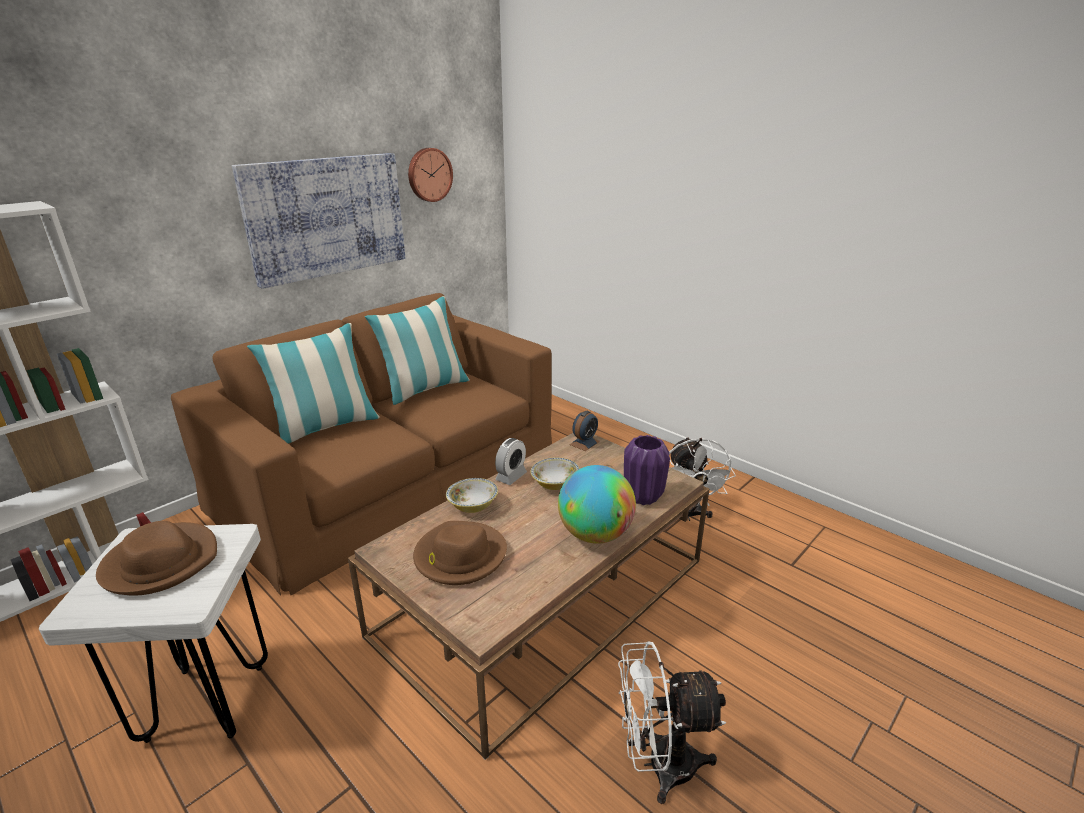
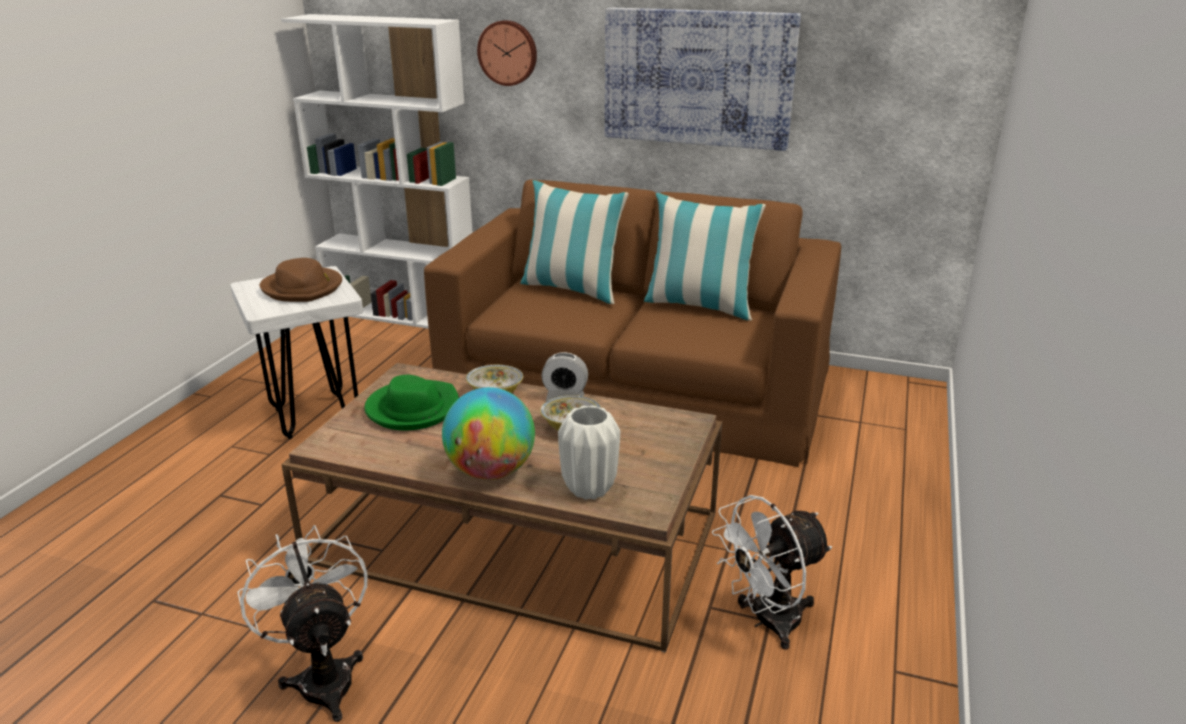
camera: 65 degrees right, 0 degrees up
wall clock [408,148,453,202] -> wall clock moved to [477,20,537,86]
brown hat [413,521,507,585] -> green hat [364,375,459,430]
alarm clock [570,411,600,451] -> none
purple vase [624,435,670,505] -> white vase [558,406,620,500]

